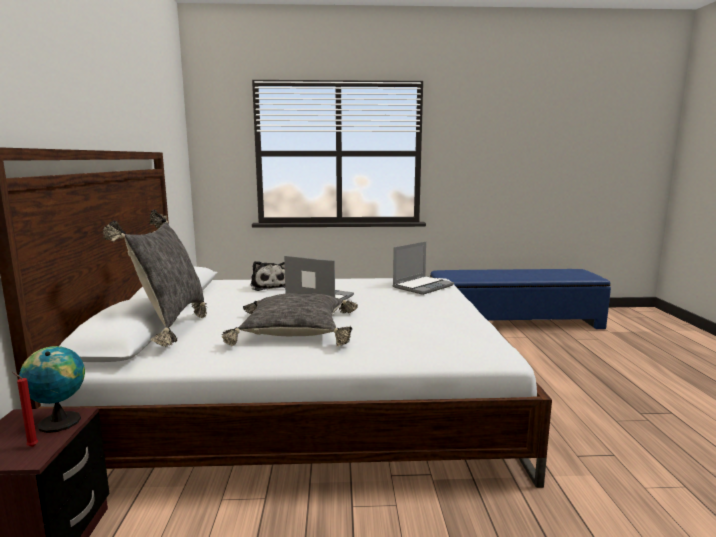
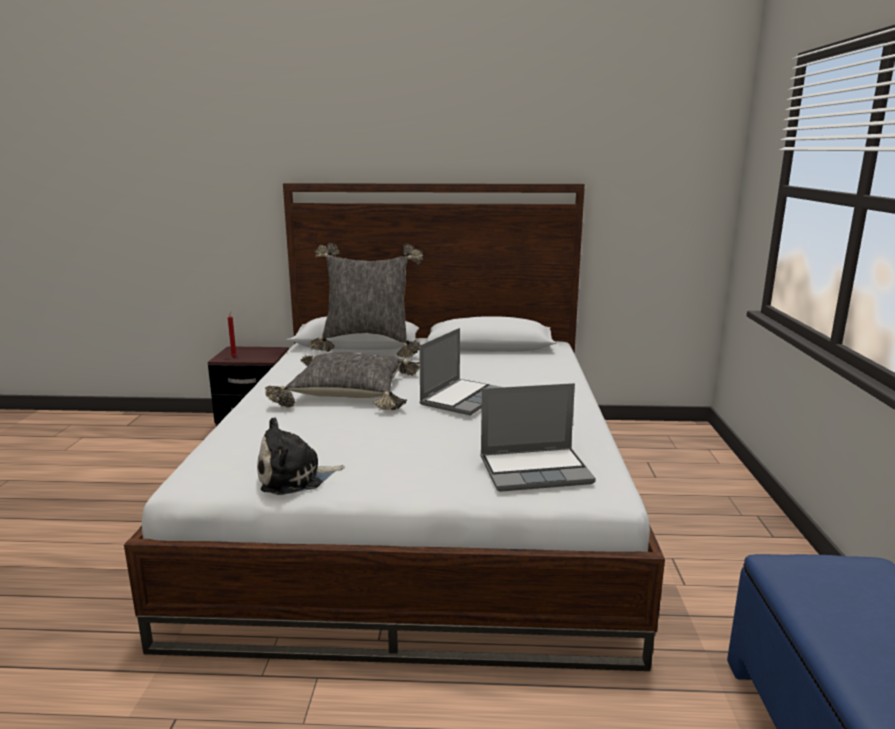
camera: 95 degrees right, 5 degrees up
globe [19,346,85,433] -> none
plush toy [250,261,285,291] -> plush toy moved to [257,417,345,495]
laptop [393,241,454,295] -> laptop turned 60 degrees counterclockwise [480,383,596,492]

